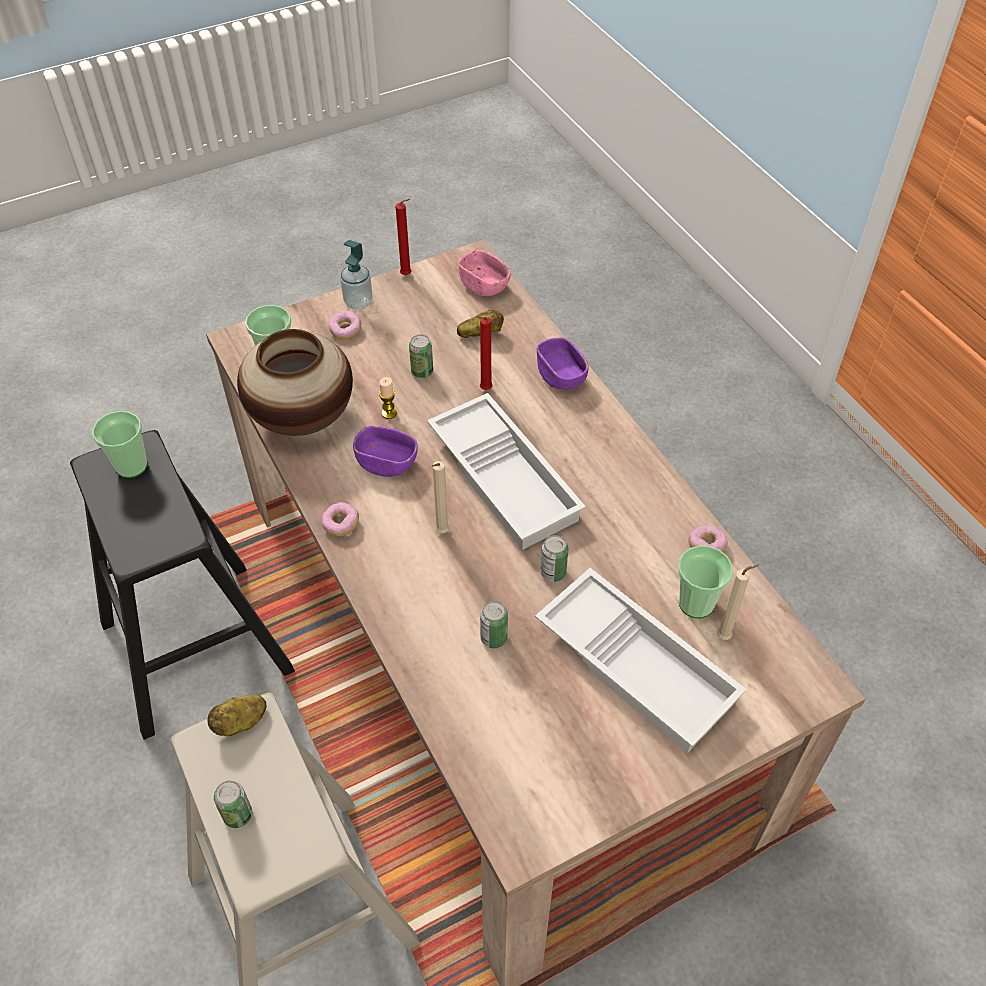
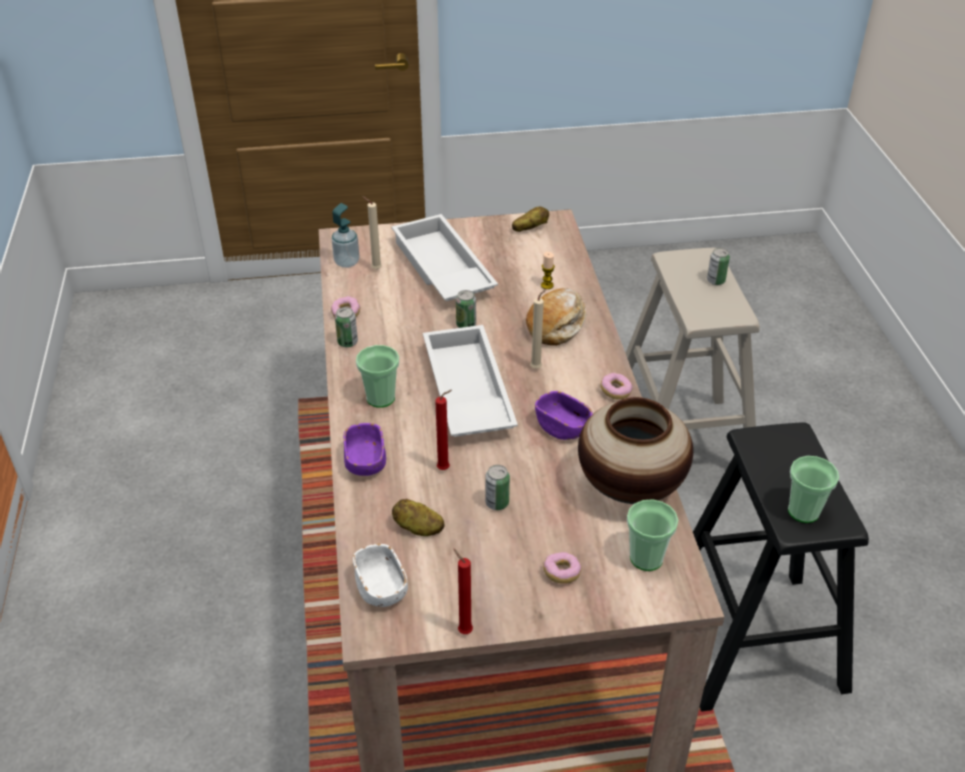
camera: 160 degrees left, 10 degrees down
potato [207,694,266,736] -> potato moved to [512,207,549,232]
soap dispenser [340,240,373,310] -> soap dispenser moved to [331,203,360,268]
candle [379,377,397,419] -> candle moved to [541,252,555,289]
pink bowl [458,250,511,296] -> white bowl [353,544,408,607]
can [480,601,508,648] -> can moved to [335,307,358,347]
cup [678,546,733,619] -> cup moved to [356,345,399,408]
none -> bread [526,288,586,346]

